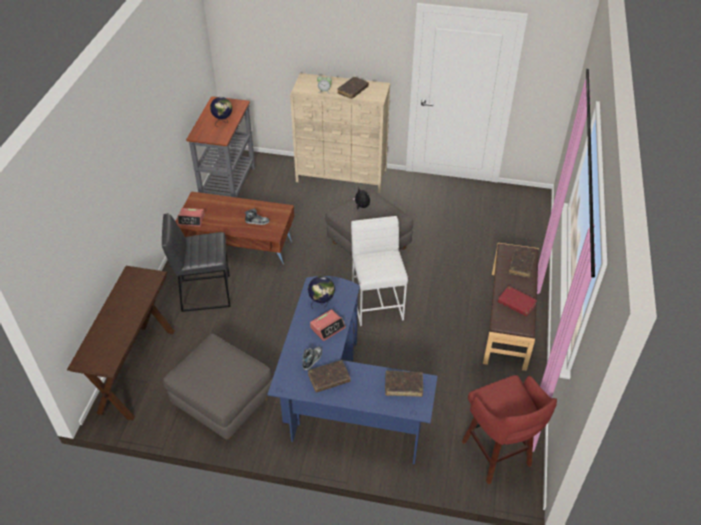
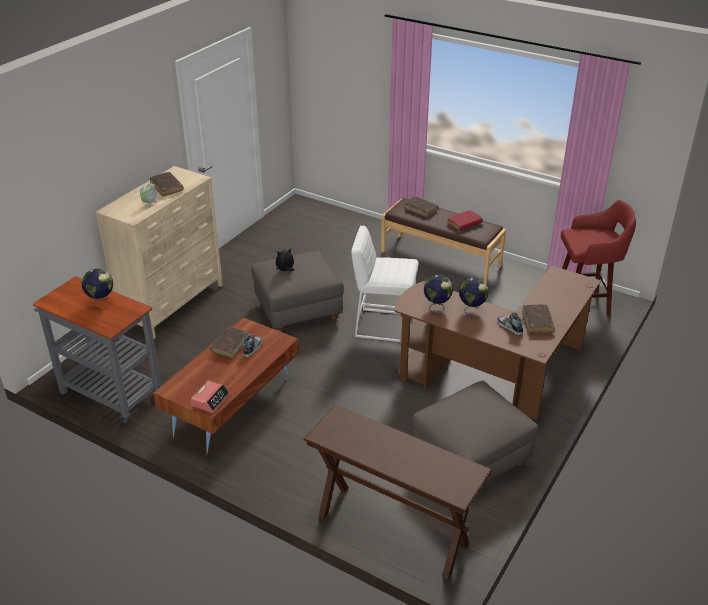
camera: 70 degrees left, 10 degrees down
grey stool [162,213,231,312] -> none
blue desk [267,276,438,464] -> brown desk [395,265,601,420]
alarm clock [310,309,346,341] -> globe [459,278,488,318]
brown book [385,371,423,397] -> brown book moved to [210,327,249,358]

